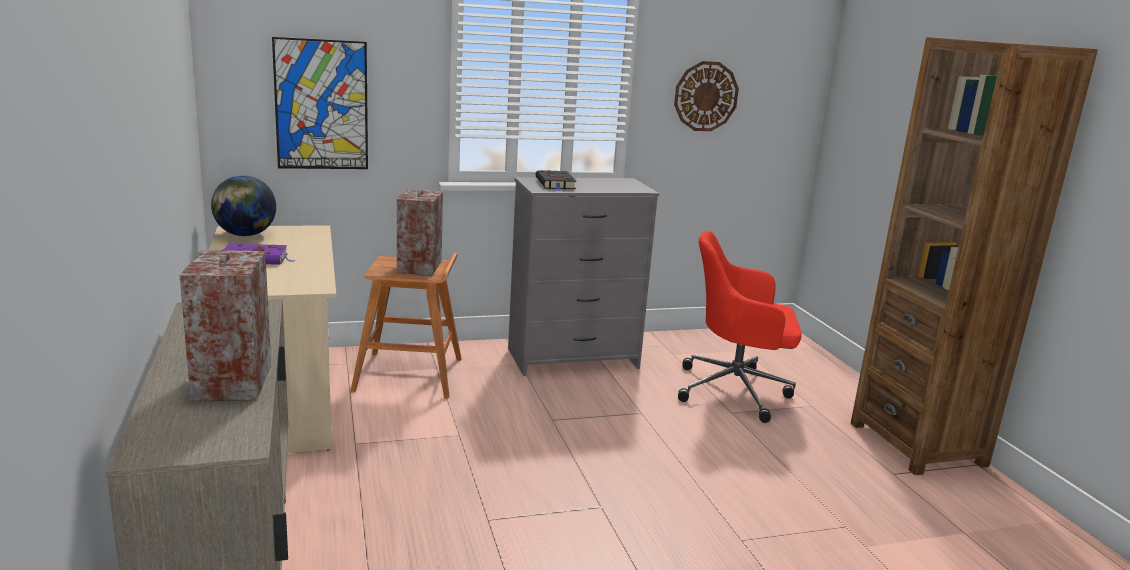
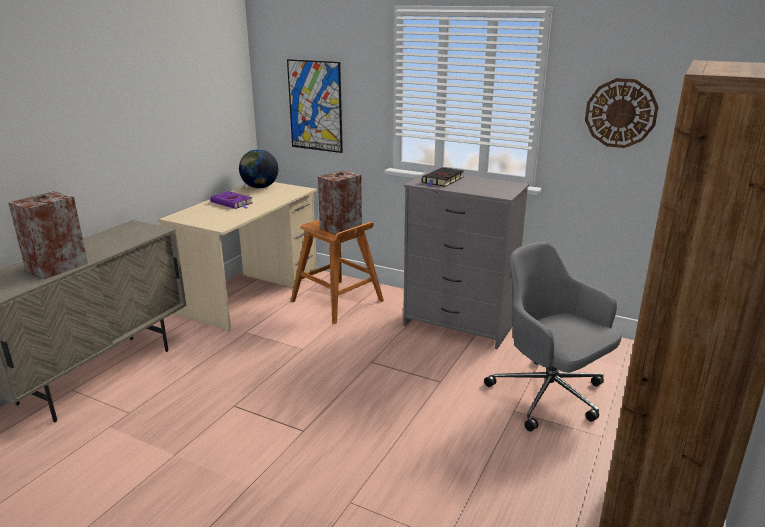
camera: 45 degrees right, 5 degrees up
red office chair [678,231,802,423] -> grey office chair [484,242,621,431]

